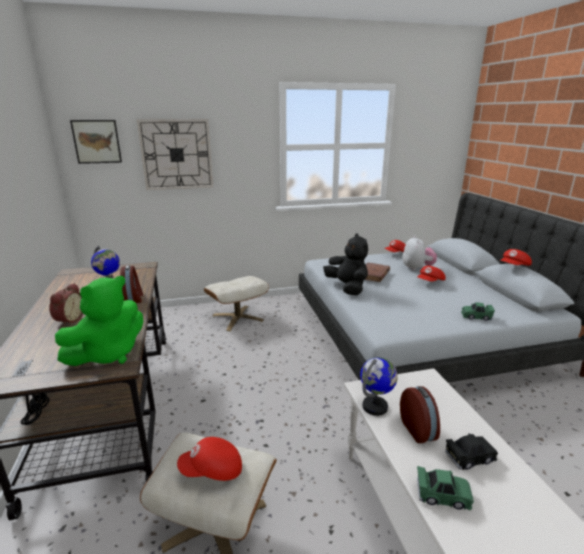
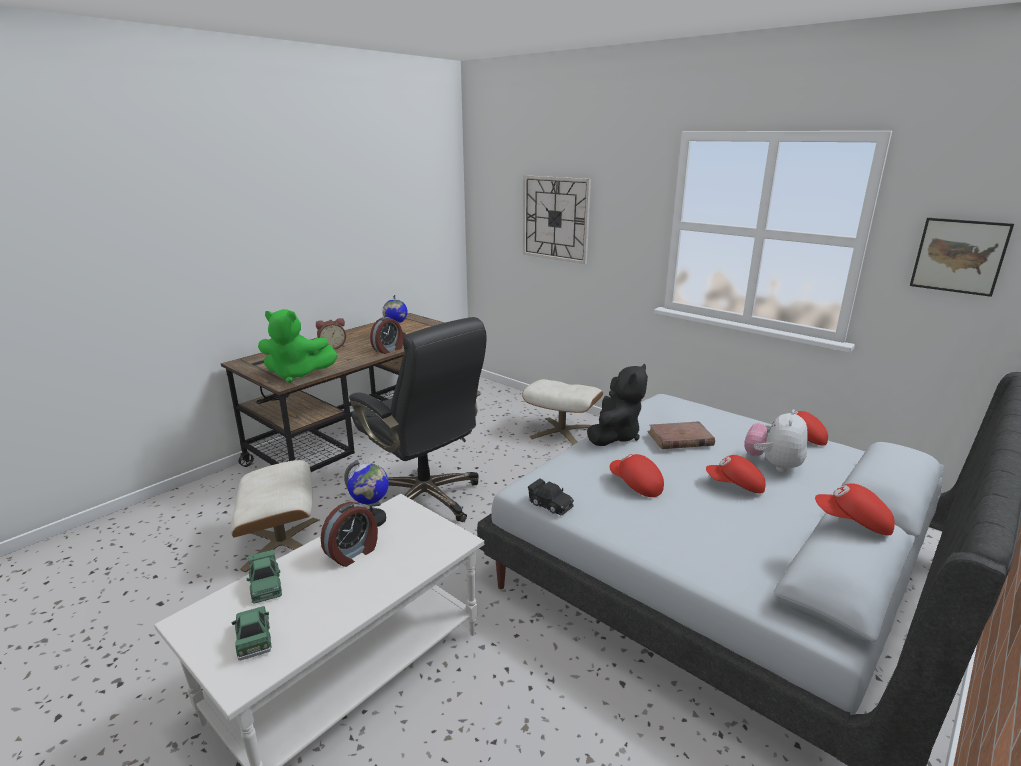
camera: 55 degrees right, 0 degrees up
picture [70,120,122,164] -> picture moved to [910,218,1014,297]
red cap [177,437,242,481] -> red cap moved to [610,454,664,497]
plush toy [402,235,437,271] -> plush toy turned 150 degrees clockwise [744,409,808,472]
black toy car [445,433,498,470] -> black toy car moved to [528,478,574,515]
green toy car [461,302,495,321] -> green toy car moved to [231,606,272,661]
none -> black office chair [349,317,486,522]

